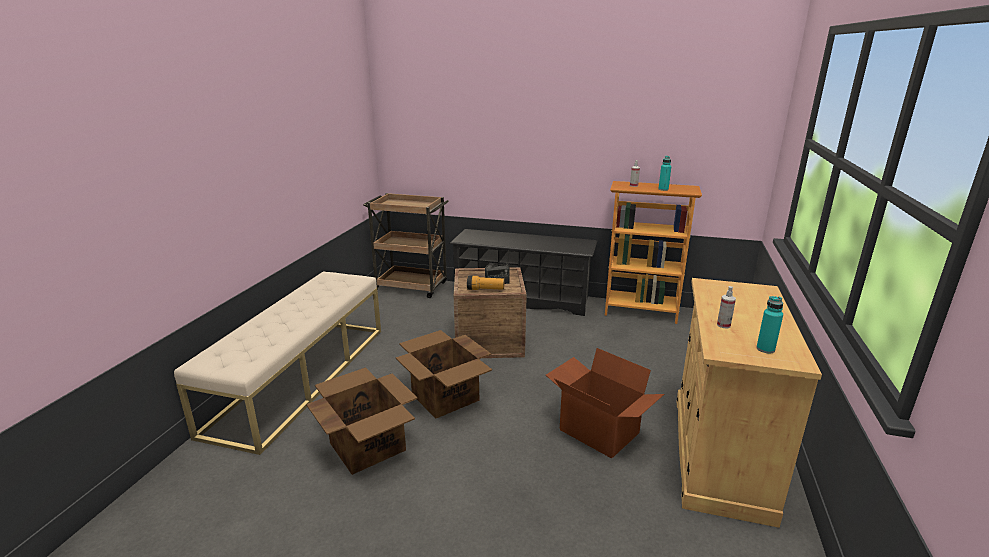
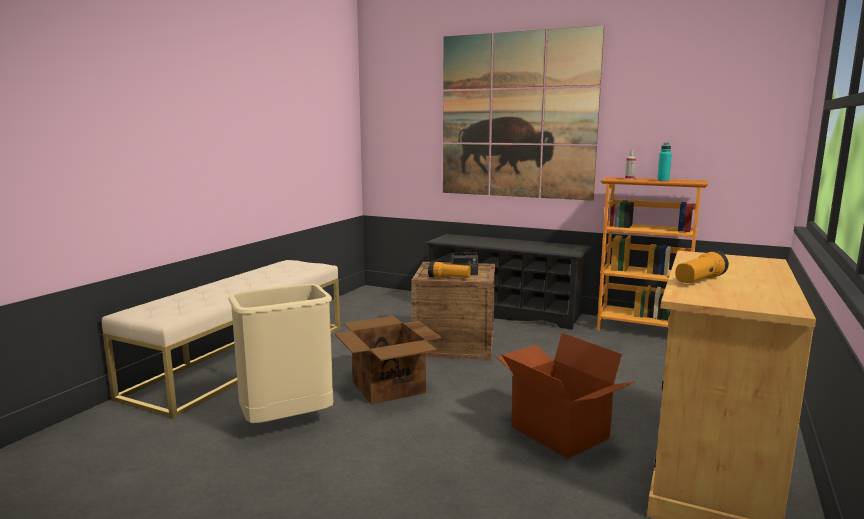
camera: 10 degrees right, 10 degrees down
cardboard box [306,367,418,475] -> beige trash can [228,284,333,423]
brown cart [364,193,449,298] -> none
spray bottle [717,286,736,328] -> flashlight [675,251,729,283]
turquoise bottle [756,296,783,353] -> none
none -> picture [443,25,604,201]

